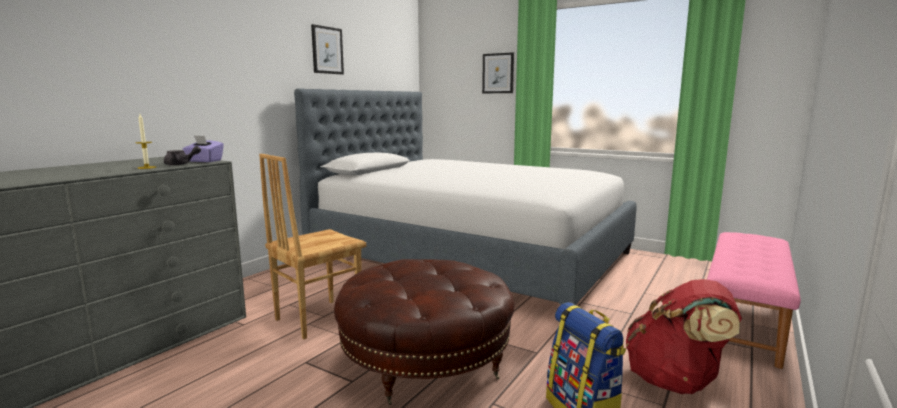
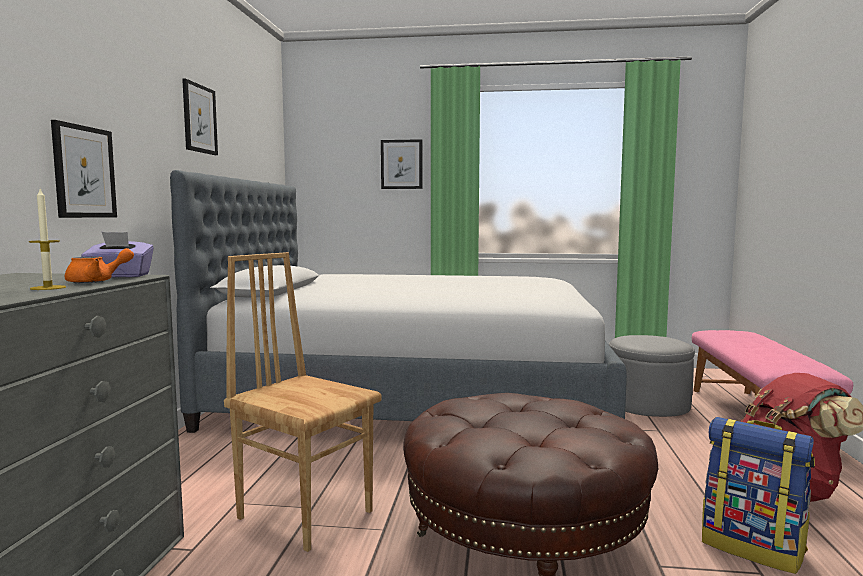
camera: 25 degrees left, 5 degrees down
grey teapot [164,146,201,165] -> orange teapot [65,248,134,283]
brown chair [259,154,366,339] -> brown chair turned 105 degrees clockwise [224,252,382,552]
none -> picture [51,120,117,218]
none -> grey ottoman [609,335,695,417]

